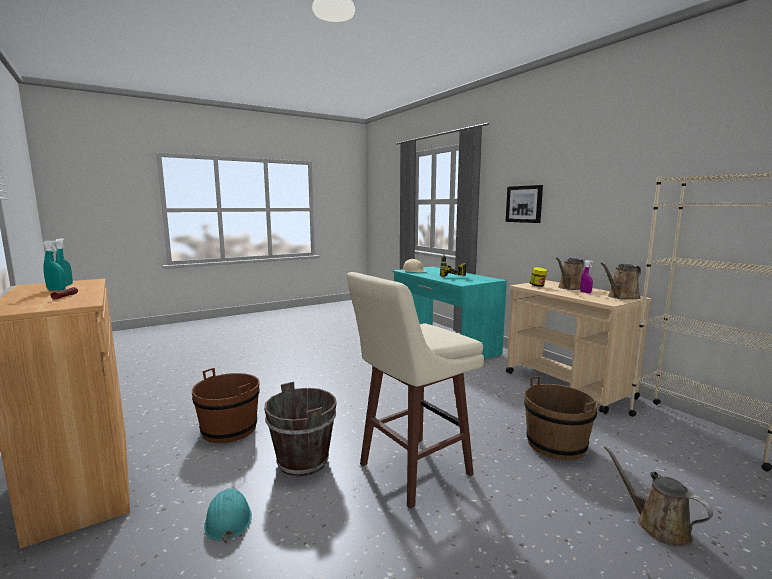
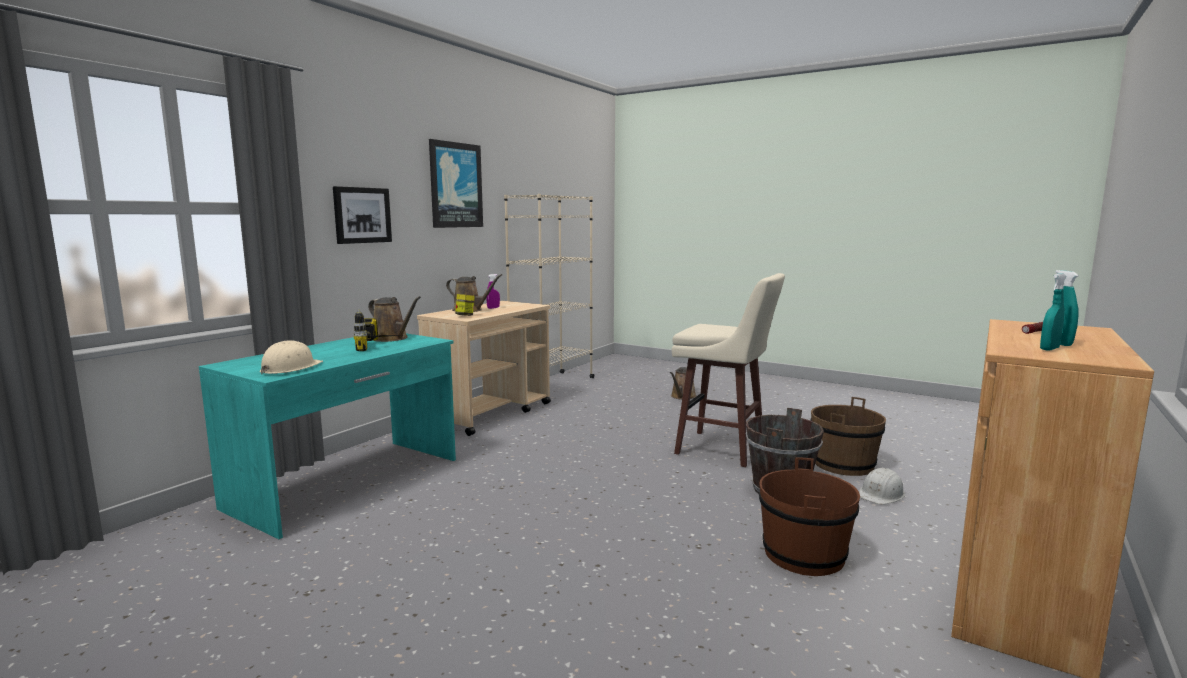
camera: 115 degrees left, 0 degrees up
turquoise hard hat [204,488,252,543] -> white hard hat [859,467,905,505]
brown bucket [524,376,598,461] -> brown bucket moved to [811,397,886,476]
brown watering can [601,263,641,300] -> brown watering can moved to [368,296,421,342]
none -> picture [429,139,483,228]

